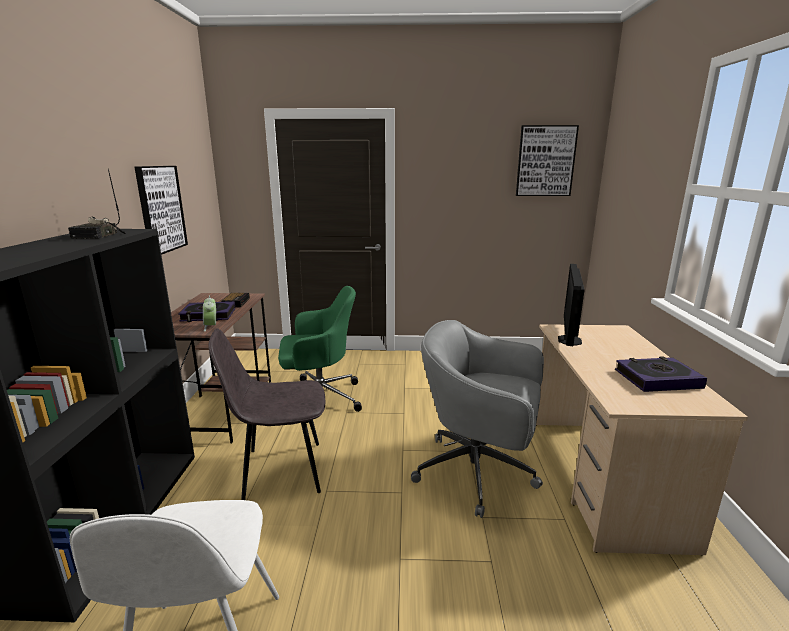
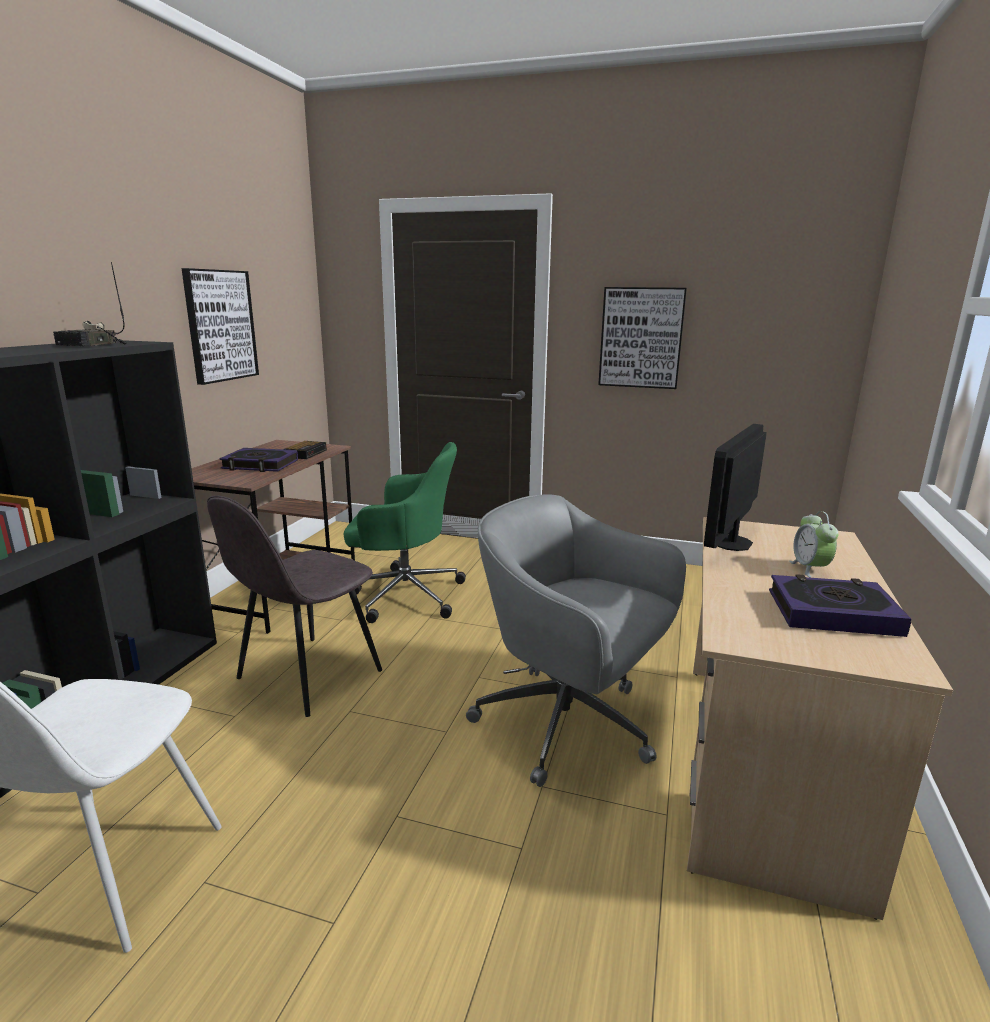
camera: 15 degrees right, 0 degrees up
alarm clock [203,296,216,332] -> alarm clock moved to [789,511,839,578]
grey chair [208,328,325,500] -> grey chair turned 60 degrees counterclockwise [207,496,382,717]
picture [516,125,579,196] -> picture moved to [598,287,687,389]

